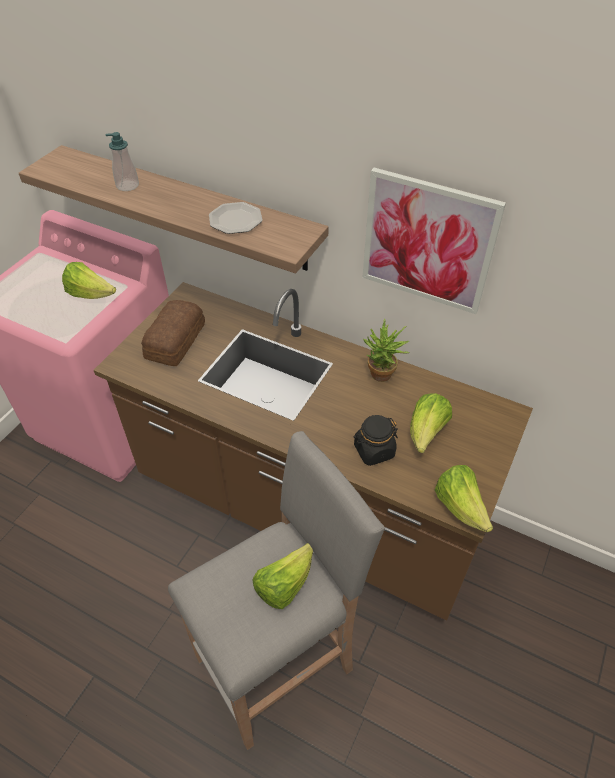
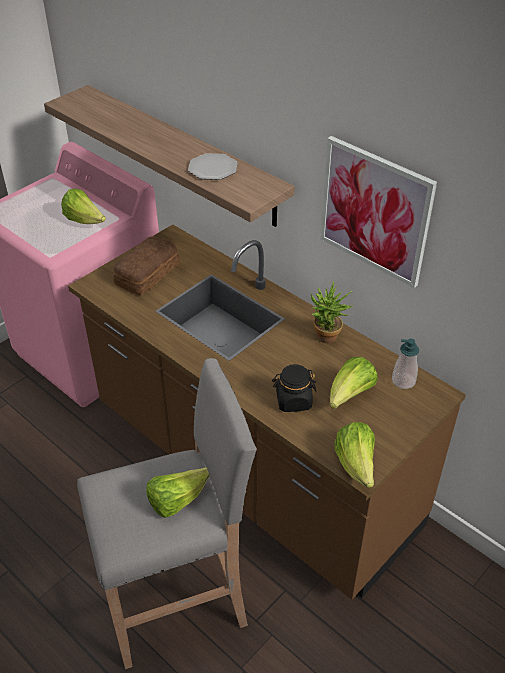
camera: 15 degrees right, 5 degrees down
soap dispenser [105,132,139,191] -> soap dispenser moved to [392,338,419,389]

